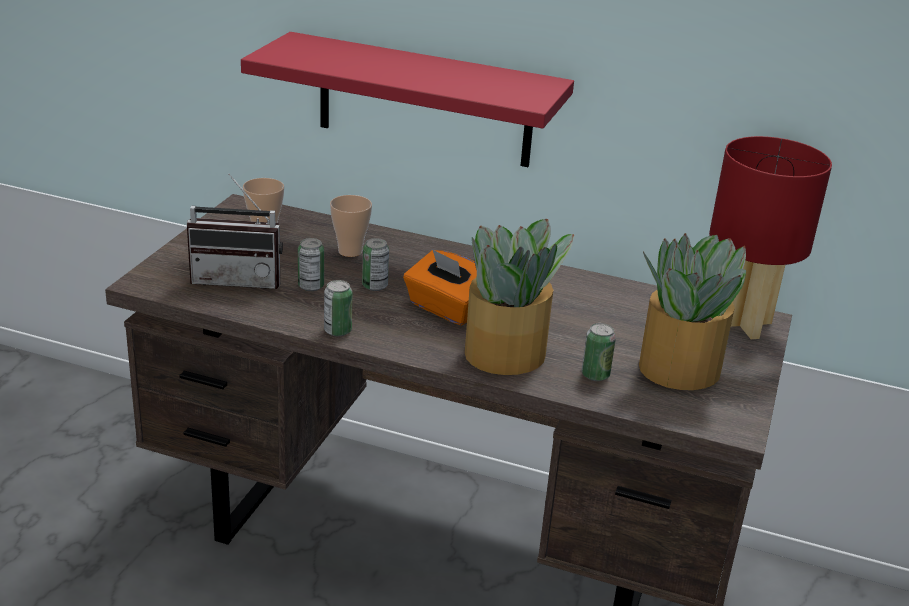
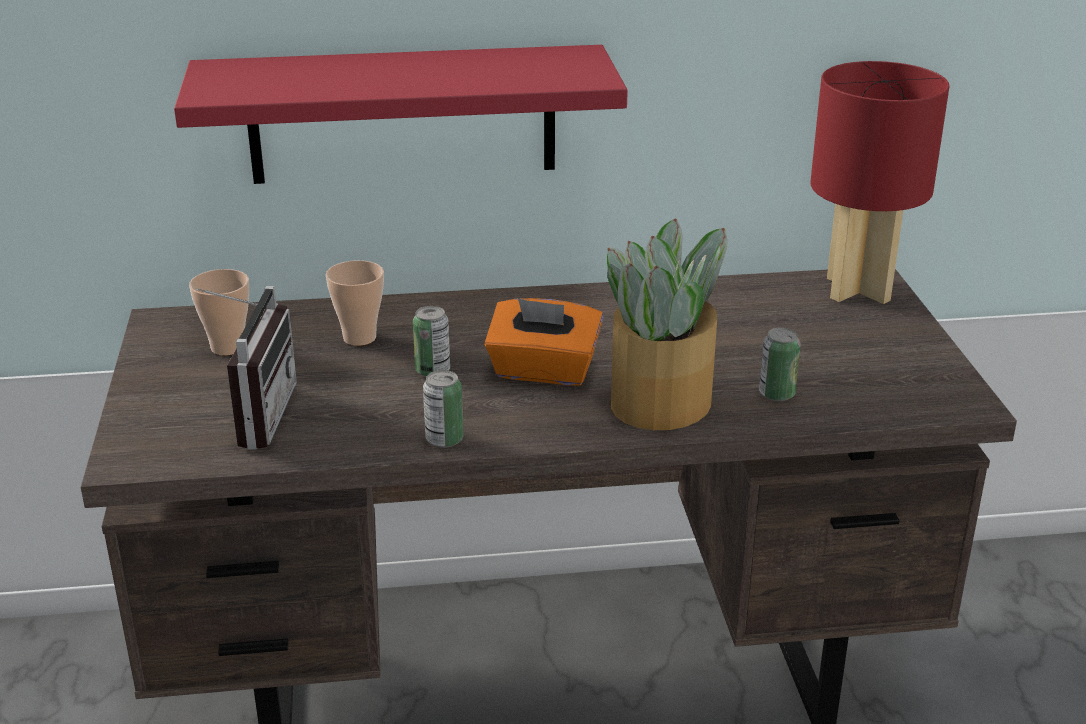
camera: 25 degrees left, 0 degrees up
radio [187,174,283,289] -> radio turned 60 degrees counterclockwise [197,286,297,450]
can [298,238,324,291] -> none
potted plant [639,233,746,390] -> none

